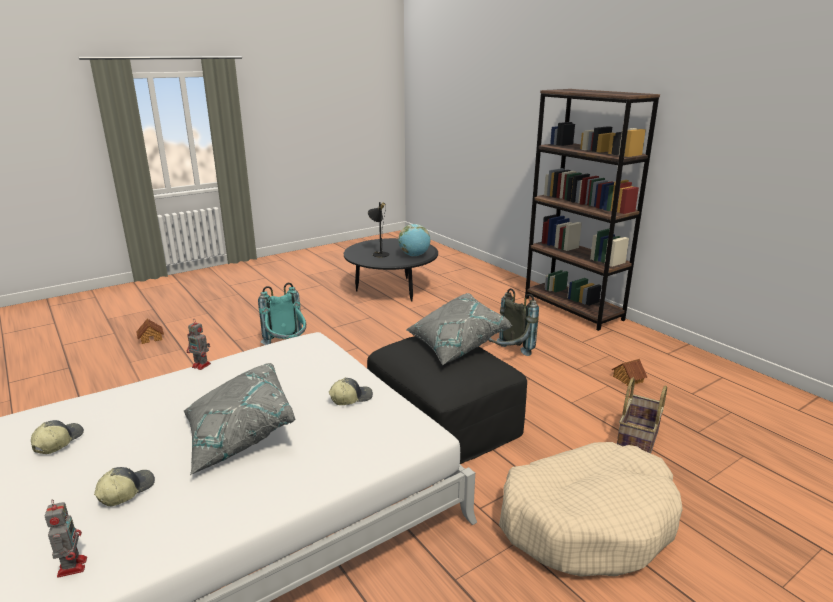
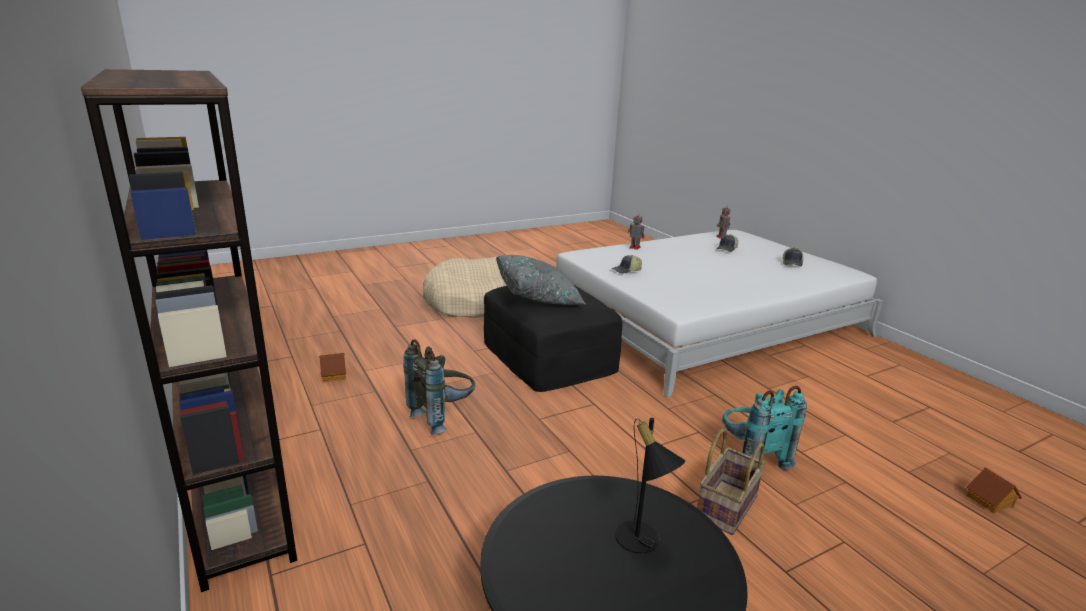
camera: 175 degrees left, 0 degrees up
grey pillow [184,363,296,475] -> none
toy robot [187,318,211,370] -> toy robot moved to [628,213,644,250]
globe [398,224,430,256] -> none
basket [617,378,667,453] -> basket moved to [697,428,765,535]

